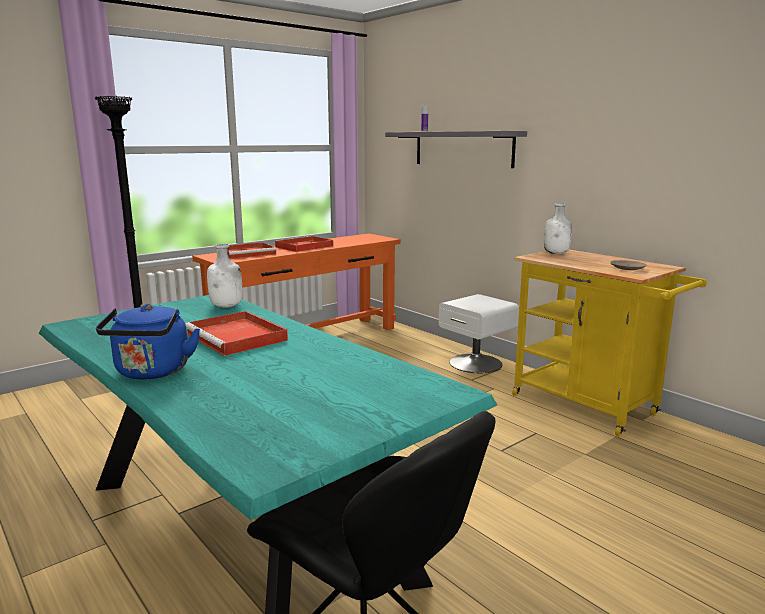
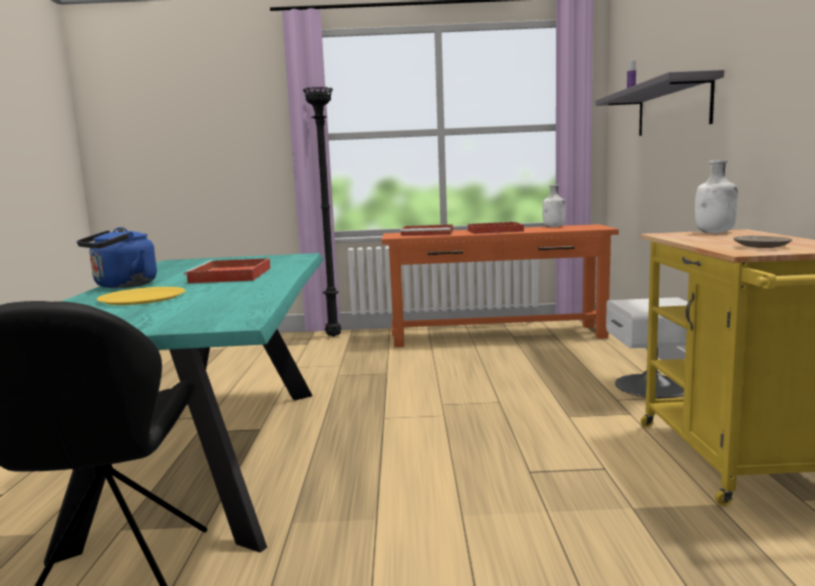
camera: 40 degrees right, 5 degrees down
white bottle [207,244,242,308] -> white bottle moved to [542,185,565,227]
none -> yellow plate [97,287,186,305]

